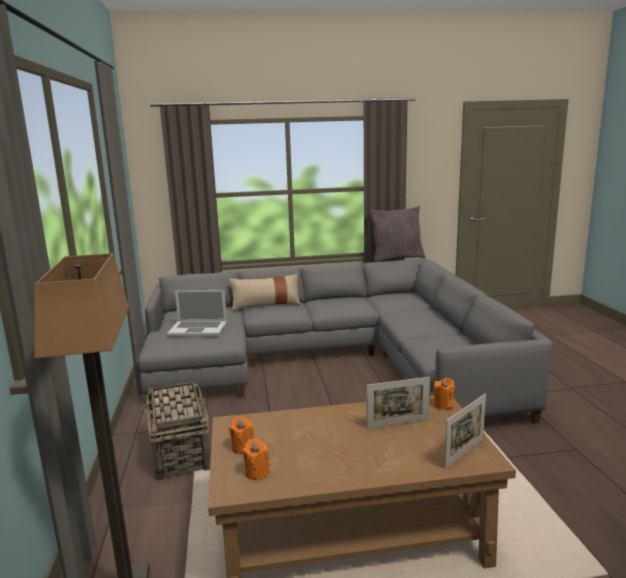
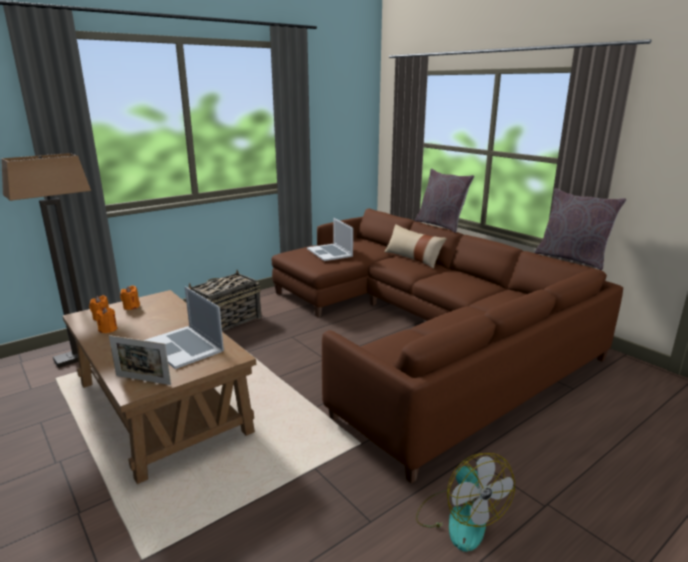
camera: 60 degrees right, 5 degrees up
grey sofa [138,258,552,424] -> brown sofa [272,208,623,483]
picture frame [367,377,430,429] -> laptop [145,286,224,369]
orange candle [433,378,454,410] -> orange candle moved to [96,307,117,333]
none -> grey pillow [415,168,474,233]
none -> fan [416,453,515,552]

